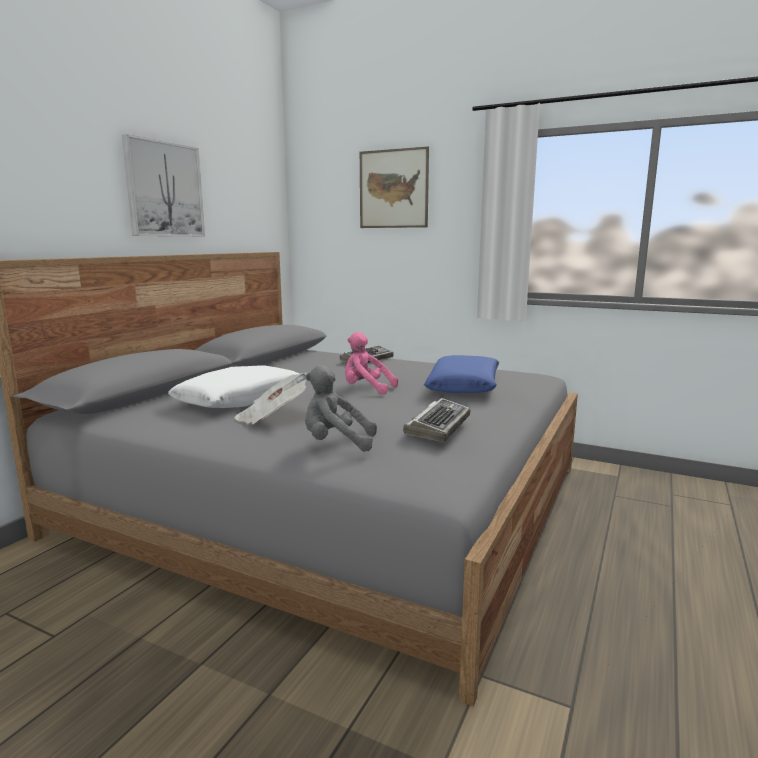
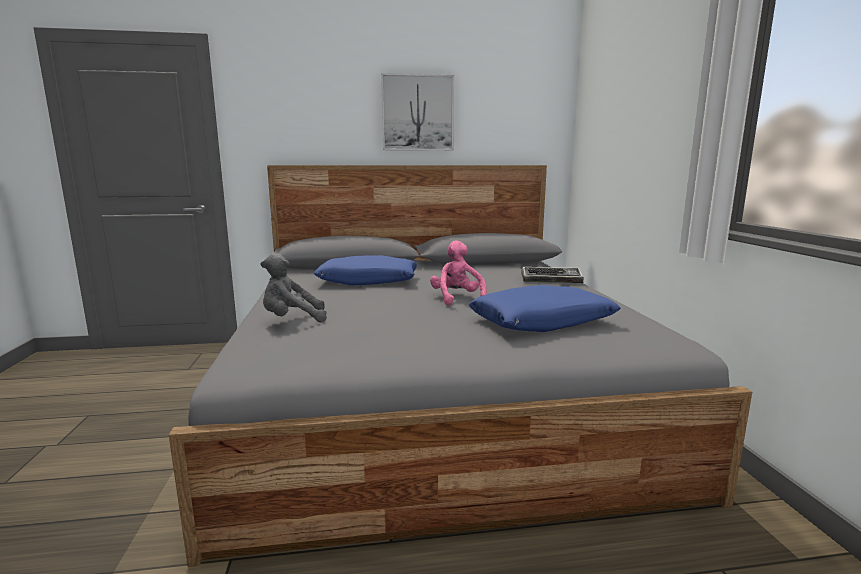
camera: 55 degrees right, 0 degrees up
white pillow [168,365,300,408] -> blue pillow [314,255,417,286]
newspaper [234,373,308,424] -> none
grey plush toy [305,365,377,452] -> grey plush toy turned 75 degrees counterclockwise [260,253,327,322]
picture [360,147,429,228] -> none
keyboard [403,398,470,442] -> none

